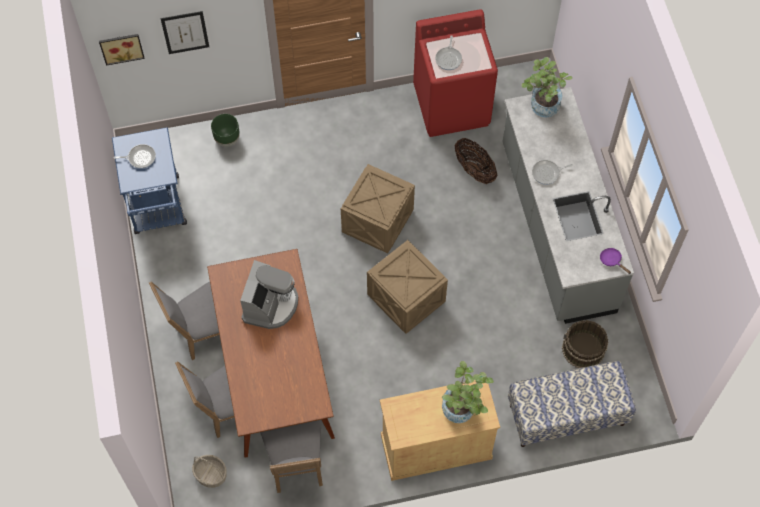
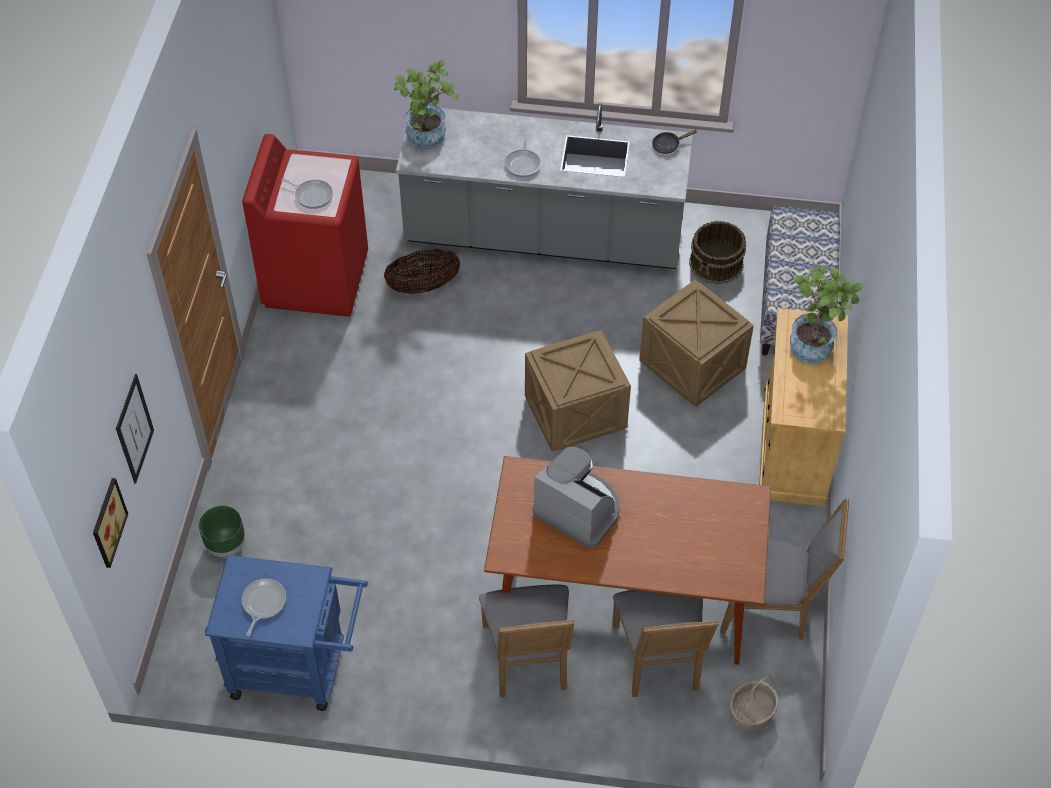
camera: 70 degrees left, 10 degrees down
crate [341,164,415,253] -> crate moved to [639,279,754,407]
purple frying pan [600,248,631,274] -> black frying pan [652,130,697,154]

